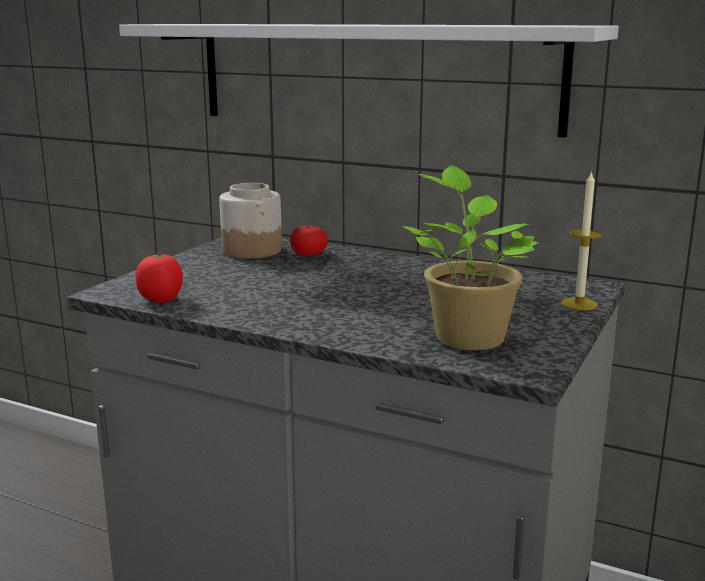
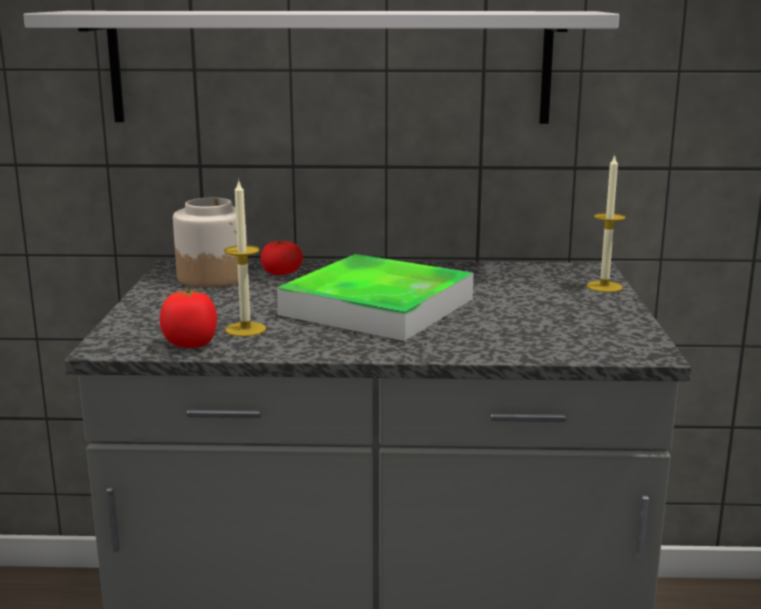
camera: 25 degrees left, 0 degrees up
potted plant [402,165,539,350] -> none
none -> candle [224,179,266,337]
none -> tray [277,254,474,341]

